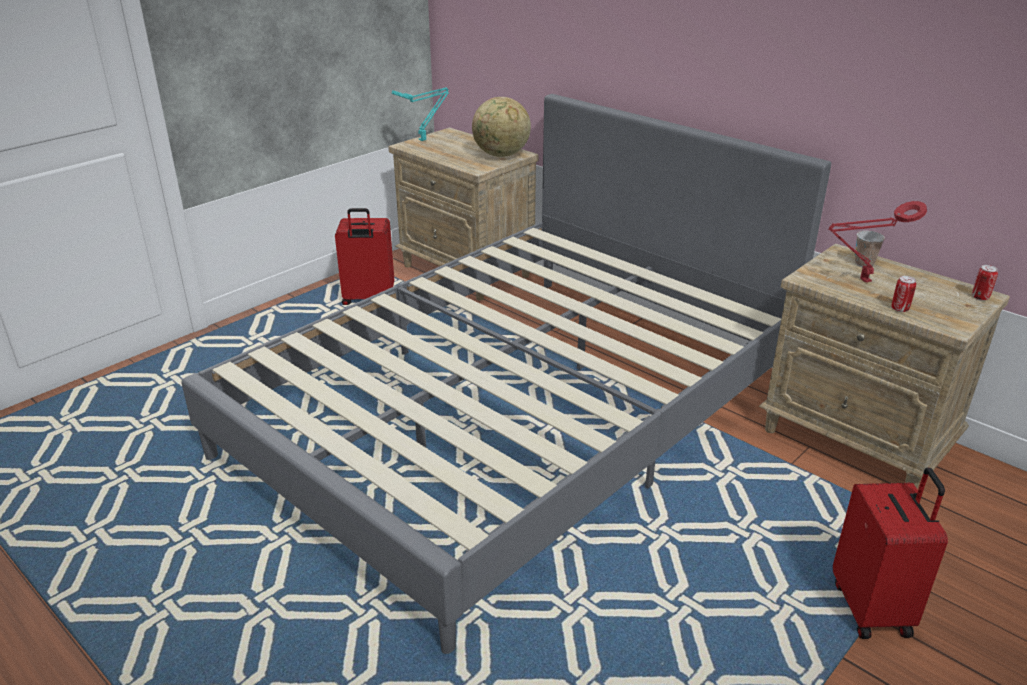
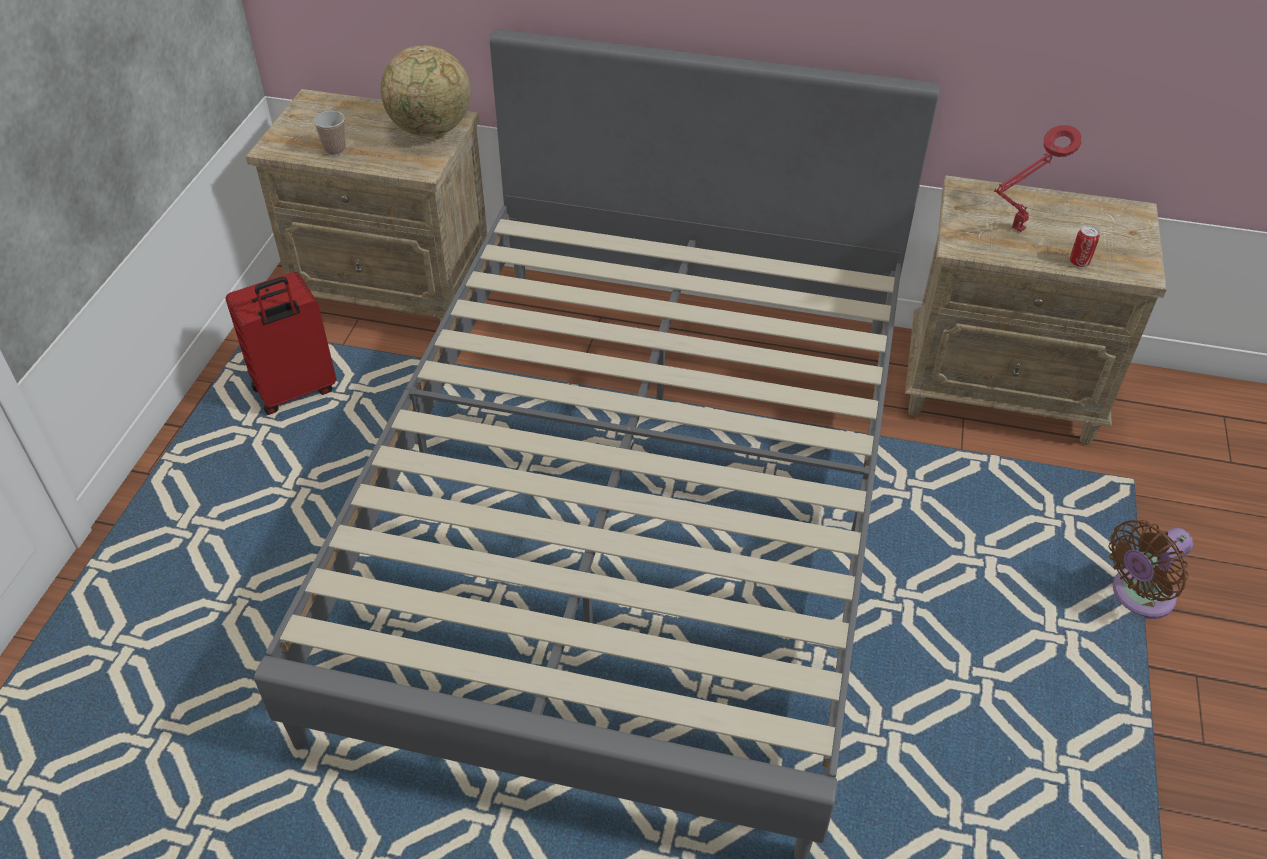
camera: 30 degrees left, 15 degrees up
turquoise table lamp [392,88,449,141] -> none
red suitcase [833,467,948,639] -> brown fan [1109,520,1193,619]
cup [855,231,885,267] -> cup moved to [313,111,346,155]
can [972,265,998,301] -> none

